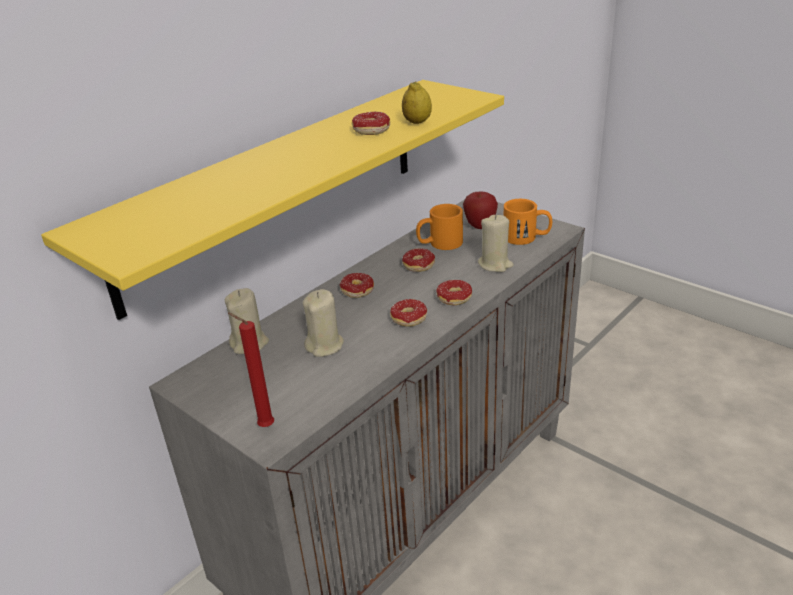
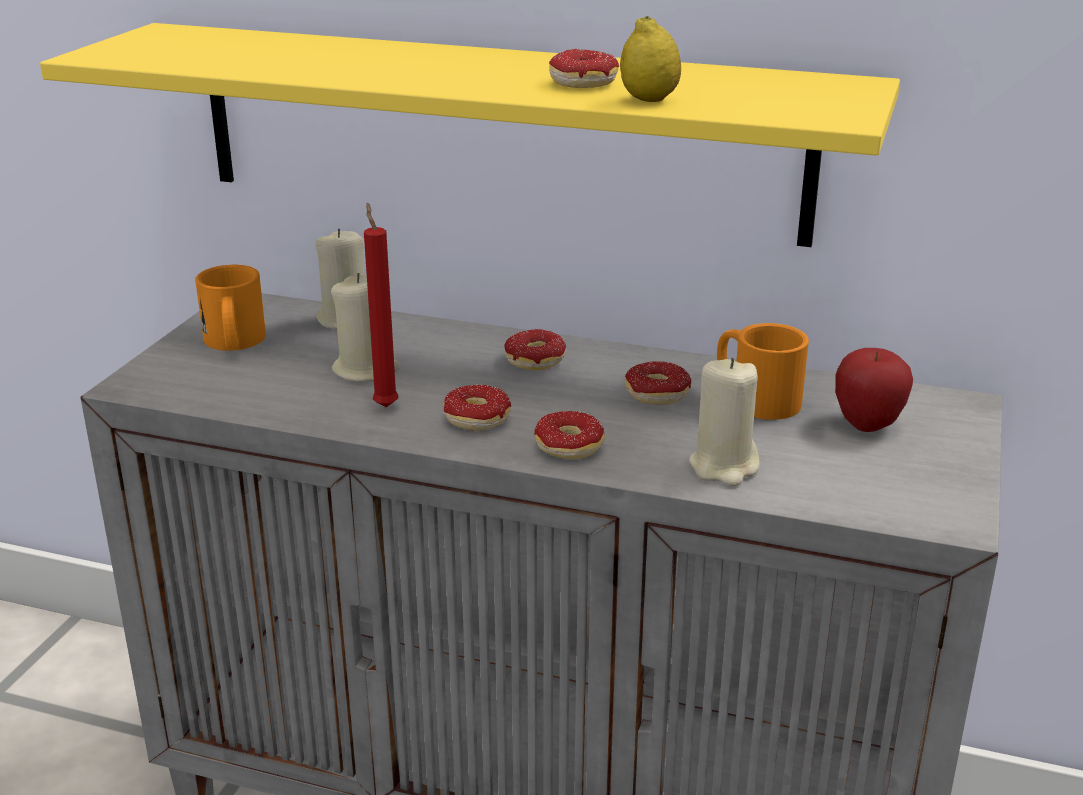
camera: 65 degrees right, 5 degrees down
red candle [228,313,274,427] -> red candle moved to [364,202,399,407]
orange mug [504,199,552,245] -> orange mug moved to [195,265,266,351]

